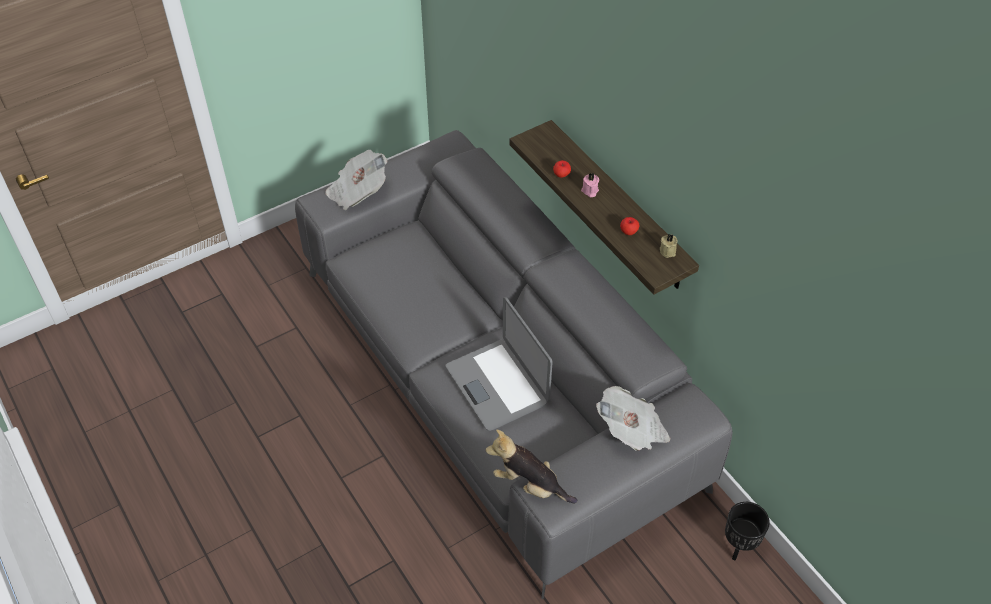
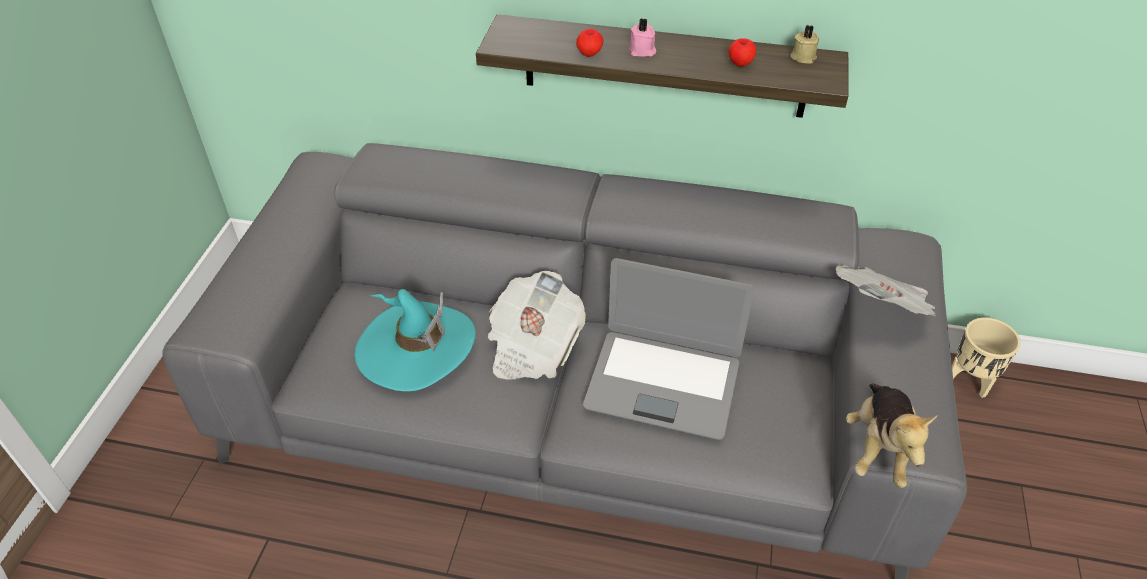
camera: 45 degrees left, 5 degrees down
newspaper [326,150,388,210] -> newspaper moved to [488,271,586,380]
plush toy [486,430,578,503] -> plush toy turned 60 degrees counterclockwise [846,383,937,488]
black planter [725,502,770,561] -> beige planter [952,318,1020,398]
none -> turquoise hat [355,289,476,391]

